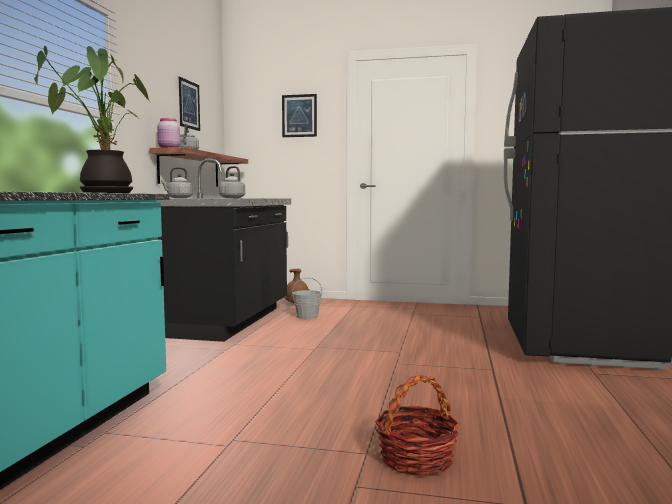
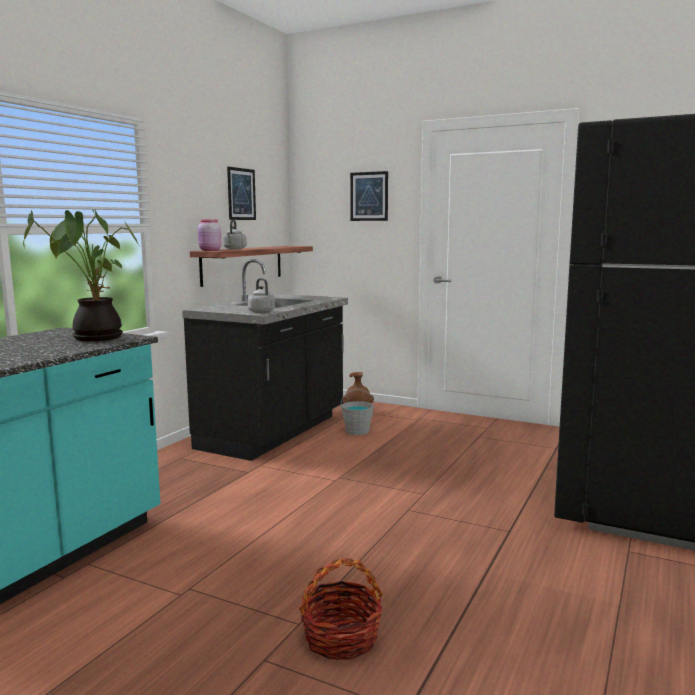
camera: 15 degrees right, 5 degrees up
grey kettle [160,167,193,198] -> none

